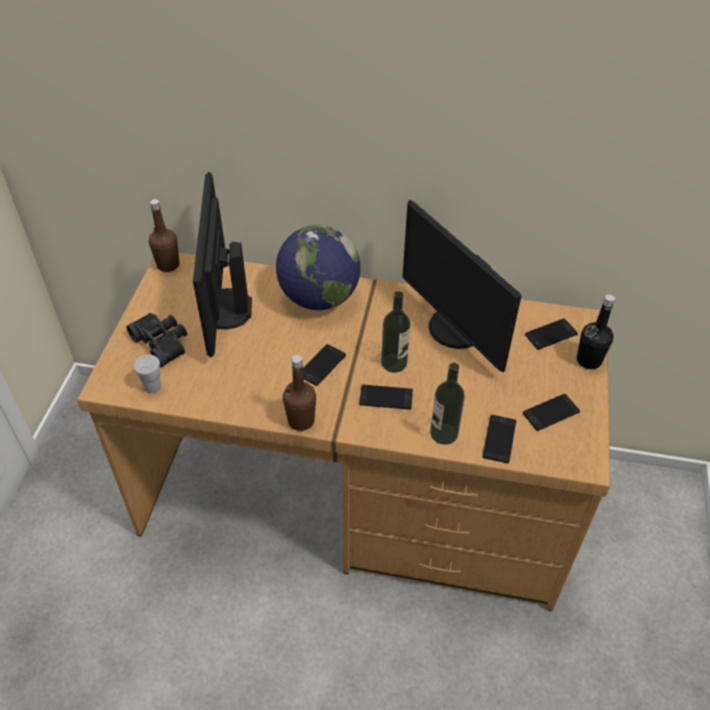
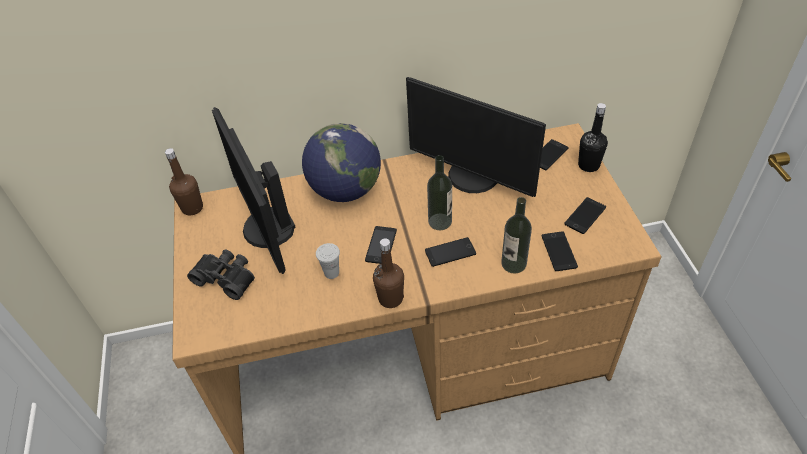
camera: 20 degrees left, 0 degrees up
white cup [134,355,161,393] -> white cup moved to [316,243,340,279]

